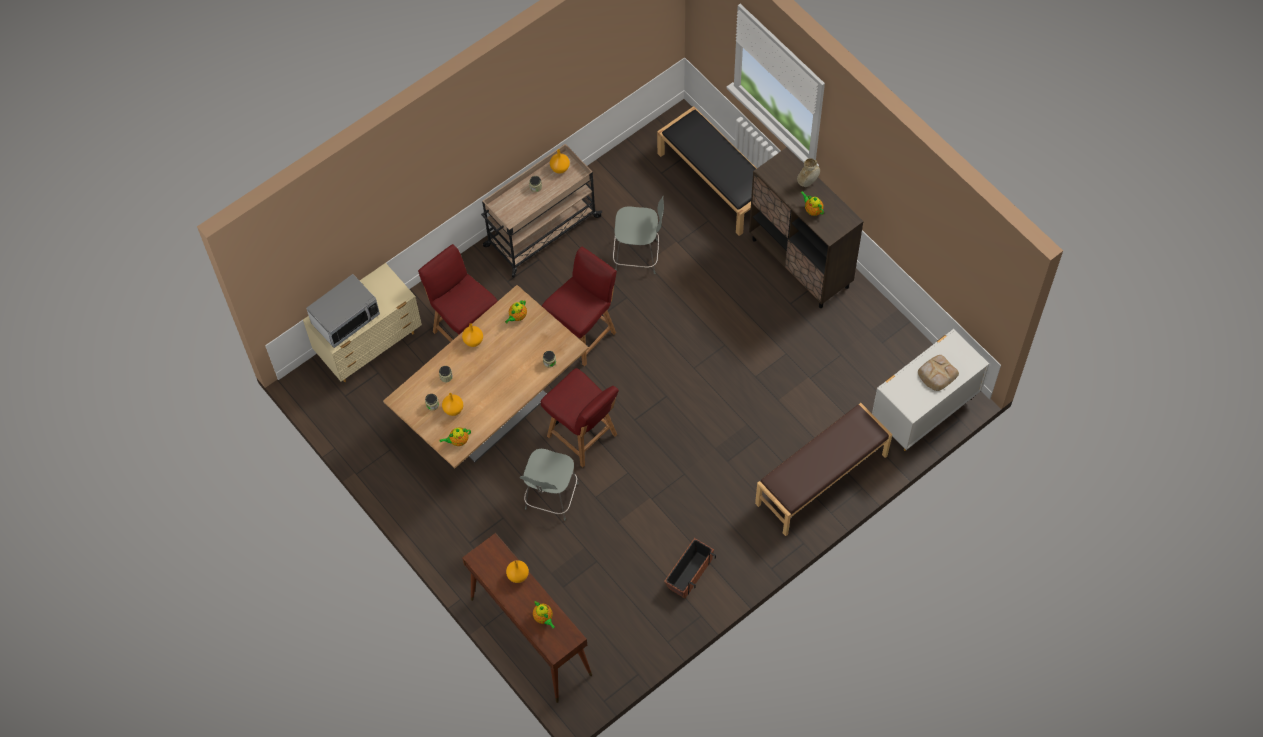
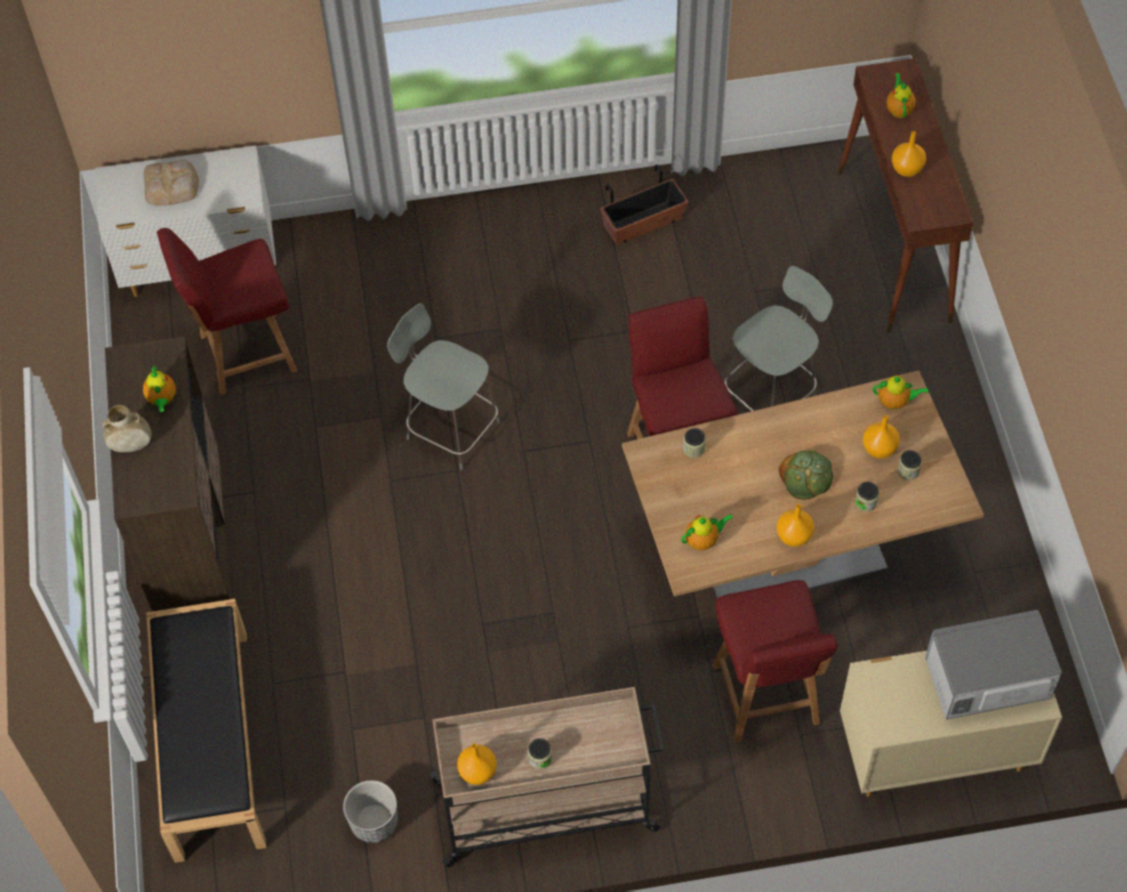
camera: 150 degrees left, 5 degrees down
red chair [542,247,617,366] -> red chair moved to [157,228,297,395]
grey stool [613,195,664,274] -> grey stool moved to [387,303,500,470]
brown bench [755,403,892,536] -> none
none -> planter [343,780,398,843]
none -> bread [779,451,834,500]

